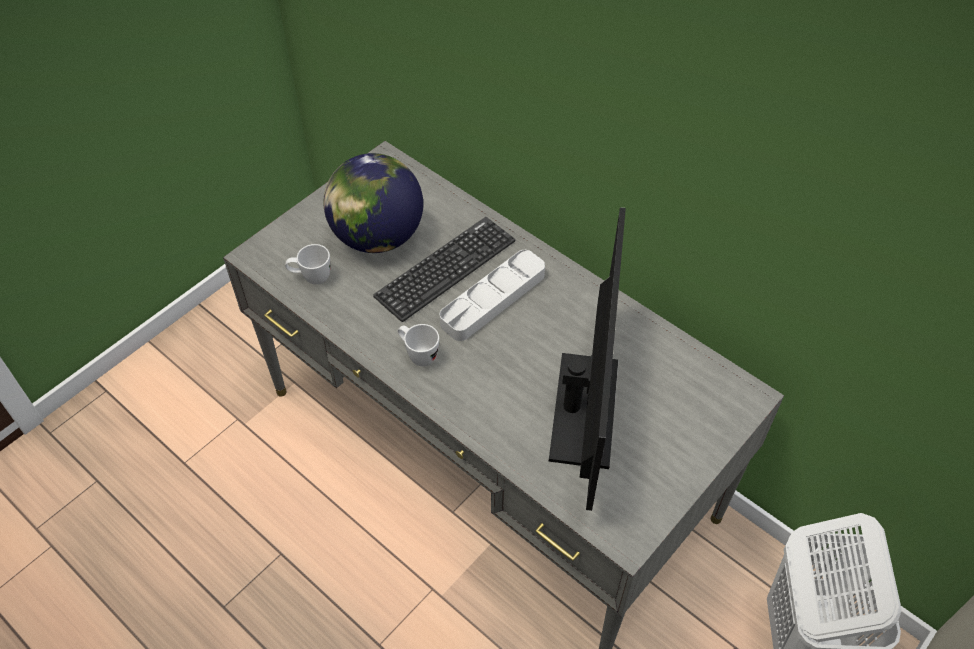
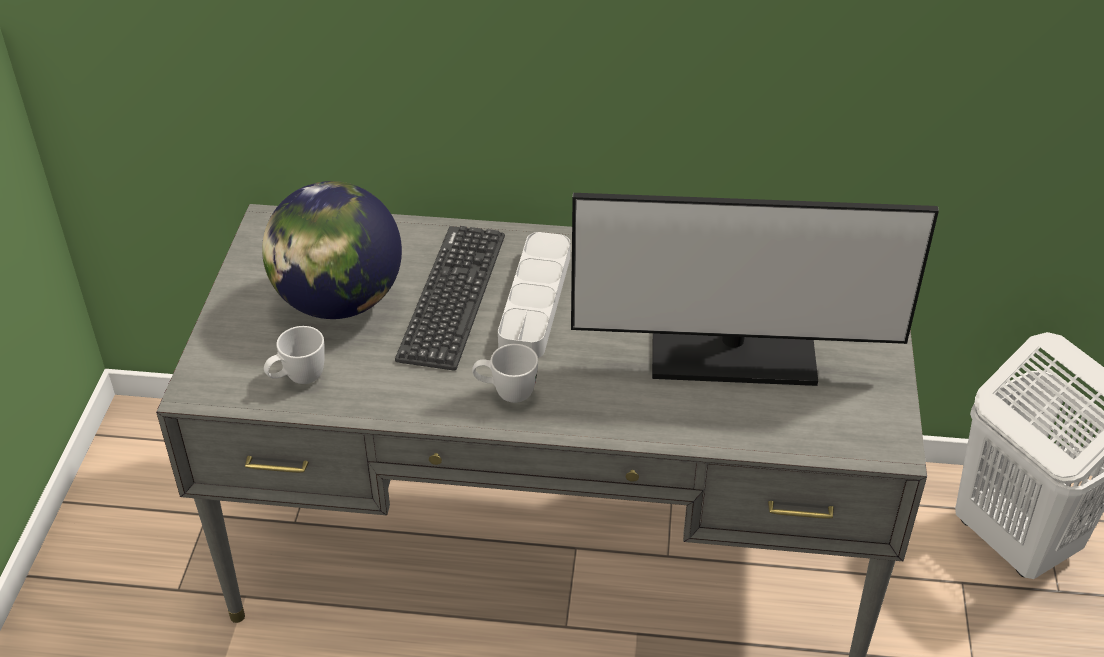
camera: 35 degrees left, 10 degrees down
monitor [549,207,626,511] -> monitor turned 120 degrees clockwise [571,193,939,386]

